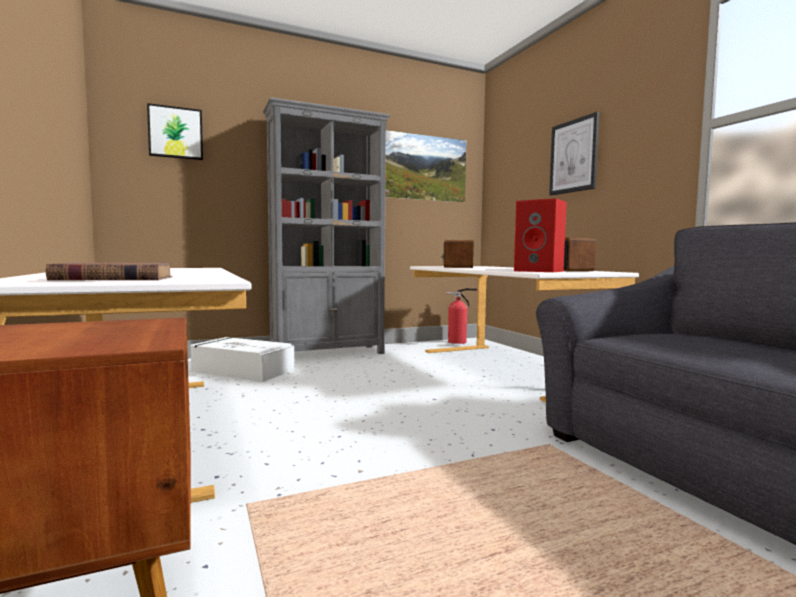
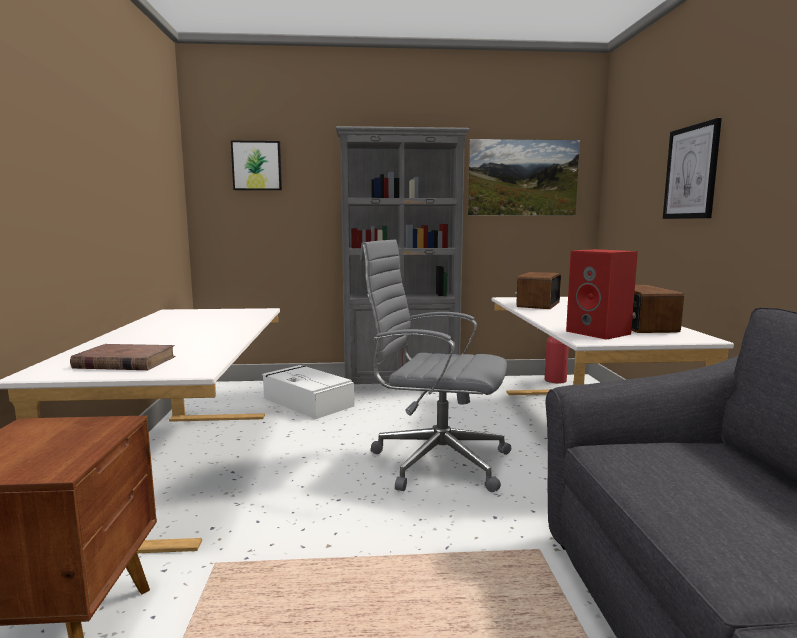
camera: 20 degrees right, 5 degrees up
none -> grey office chair [360,240,511,492]

